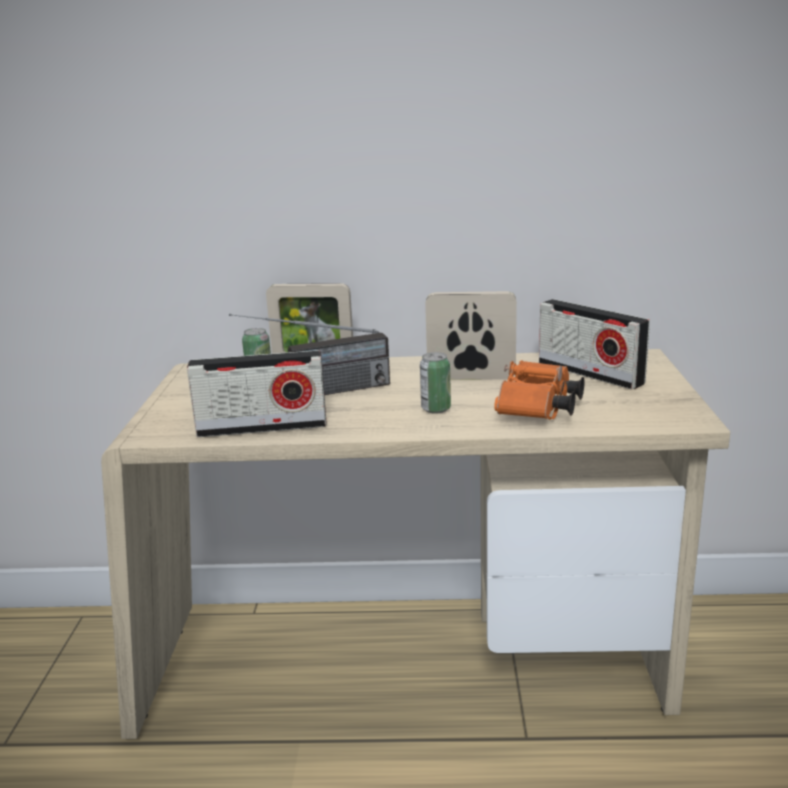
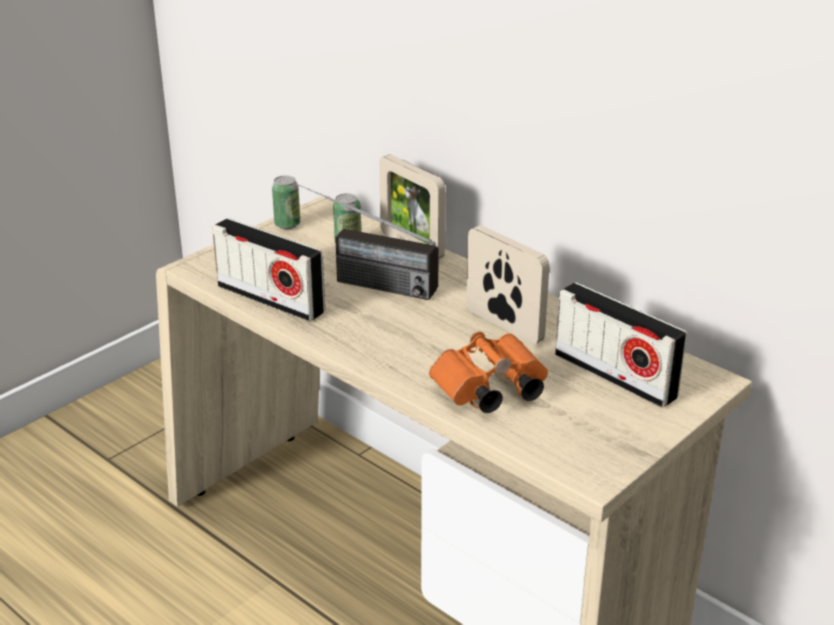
camera: 40 degrees right, 10 degrees up
can [420,352,451,413] -> can moved to [272,176,300,229]
radio [539,299,650,390] -> radio turned 45 degrees counterclockwise [555,282,687,408]

